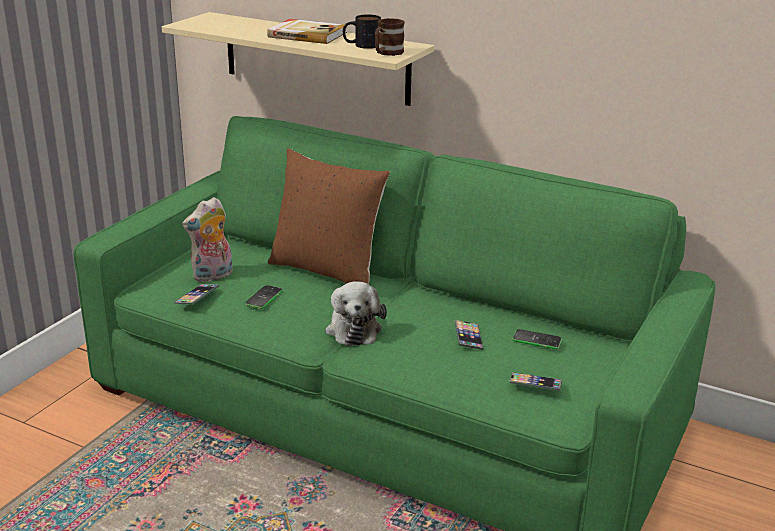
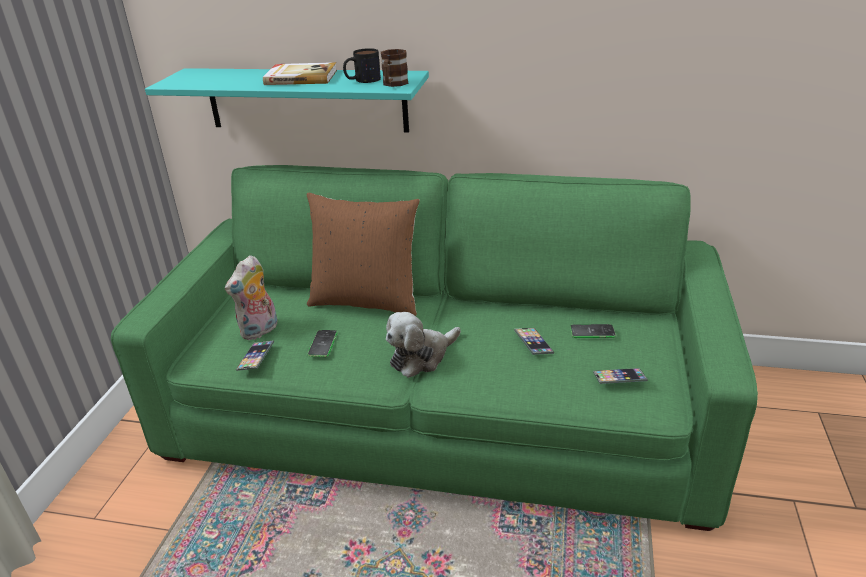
camera: 15 degrees left, 5 degrees up
beige shelf [162,12,434,106] -> turquoise shelf [145,68,429,133]
plush toy [325,281,387,346] -> plush toy turned 75 degrees clockwise [386,312,461,378]

